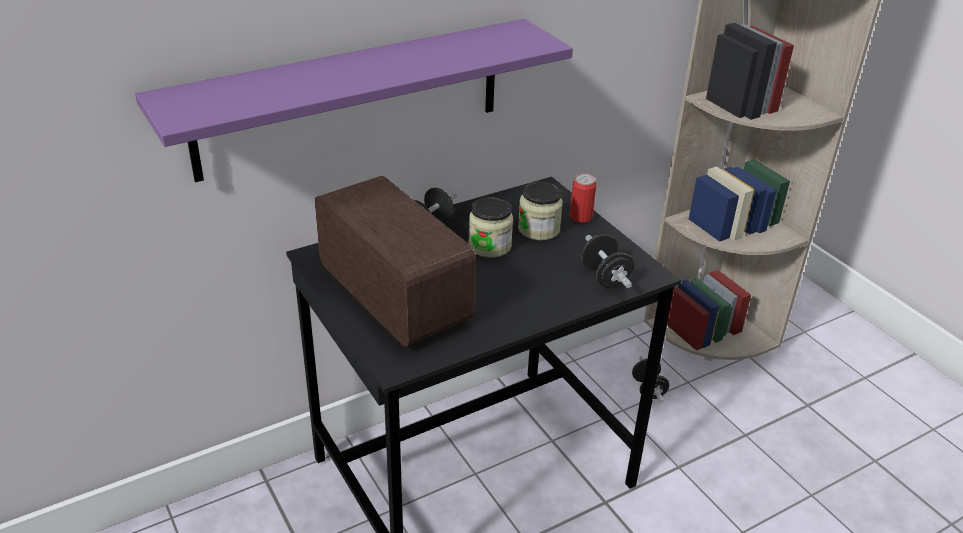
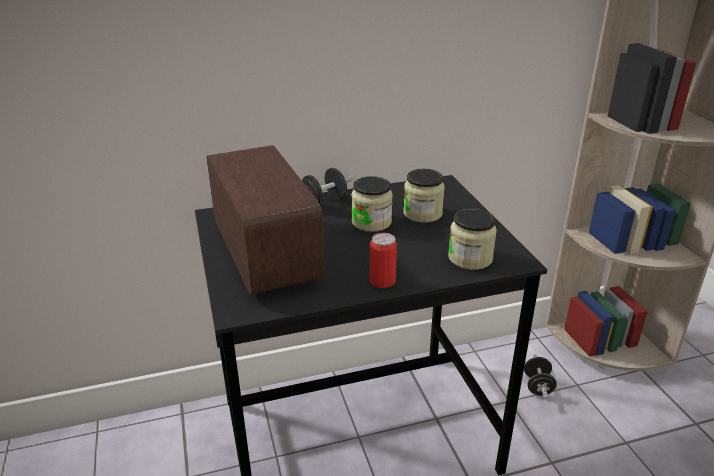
camera: 15 degrees right, 5 degrees down
purple shelf [135,19,573,182] -> none
can [570,174,597,223] -> can moved to [370,233,397,288]
black dumbbell [581,234,634,288] -> jar [448,208,497,270]

